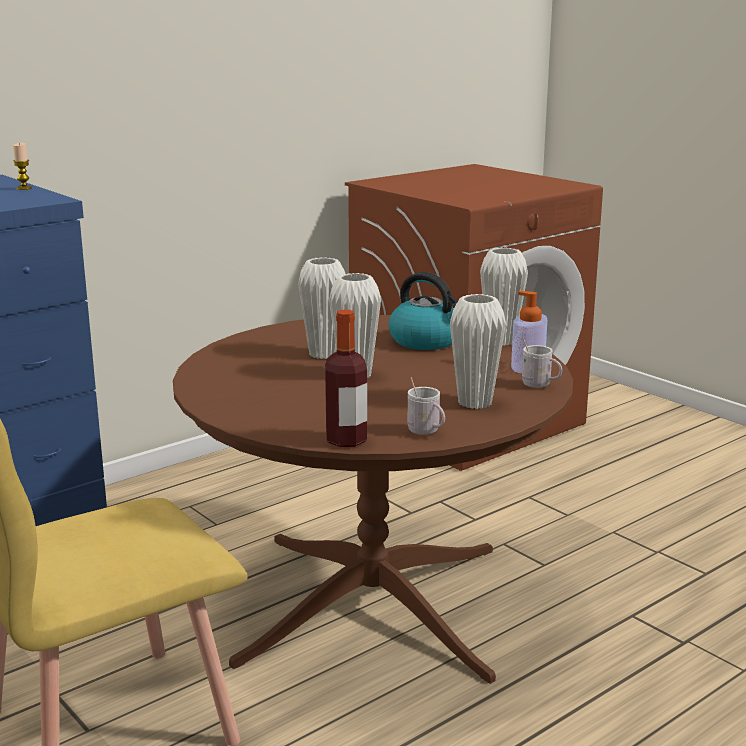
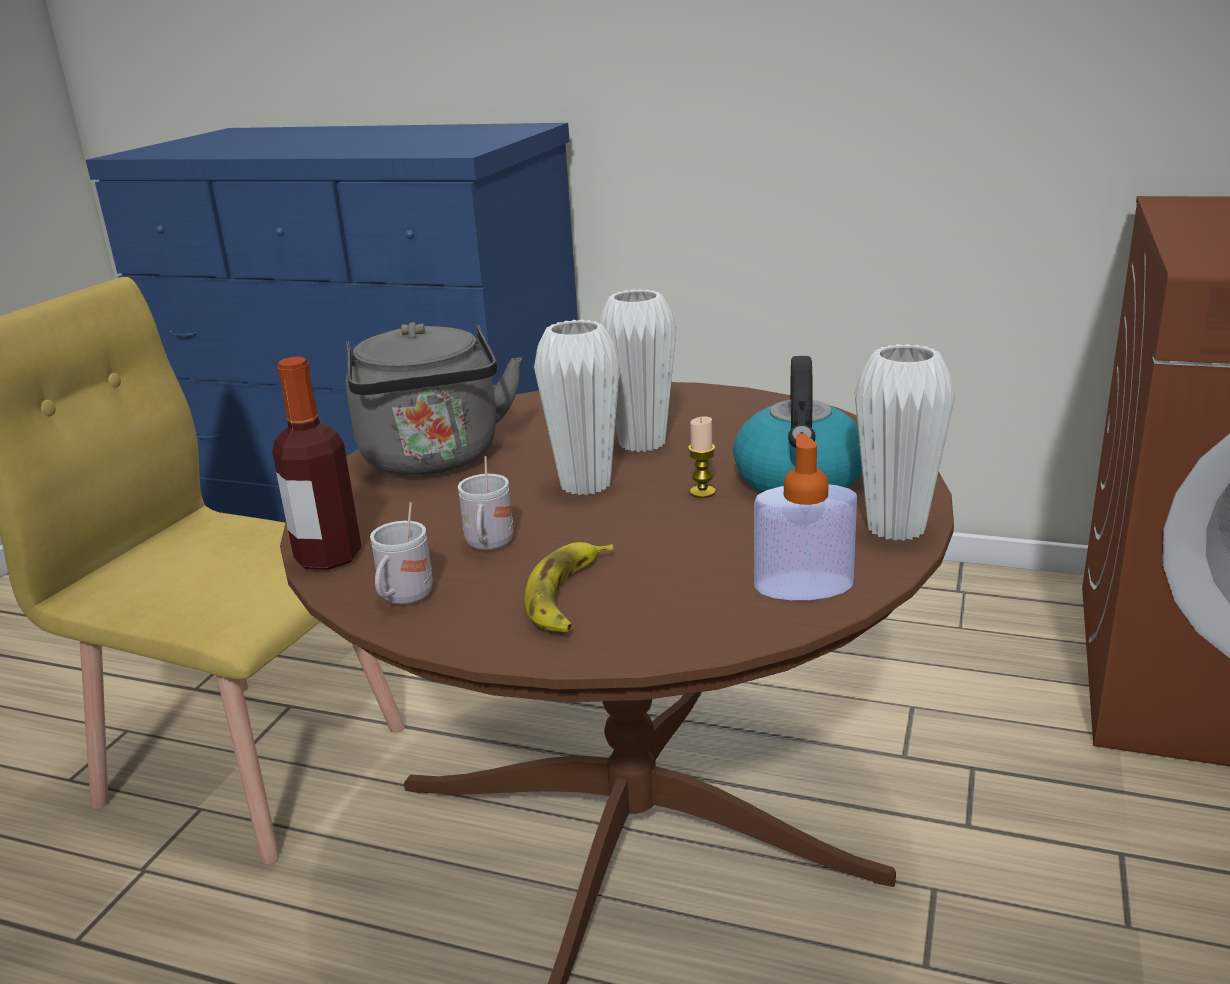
camera: 60 degrees right, 5 degrees up
candle [13,143,32,190] -> candle moved to [688,416,716,498]
white vase [450,294,506,409] -> banana [524,542,613,632]
white mug [522,338,562,388] -> white mug moved to [458,456,513,550]
none -> grey kettle [346,322,522,475]

